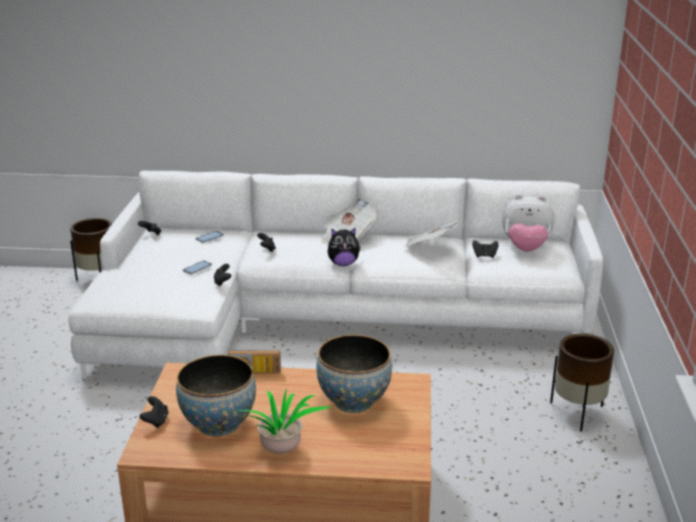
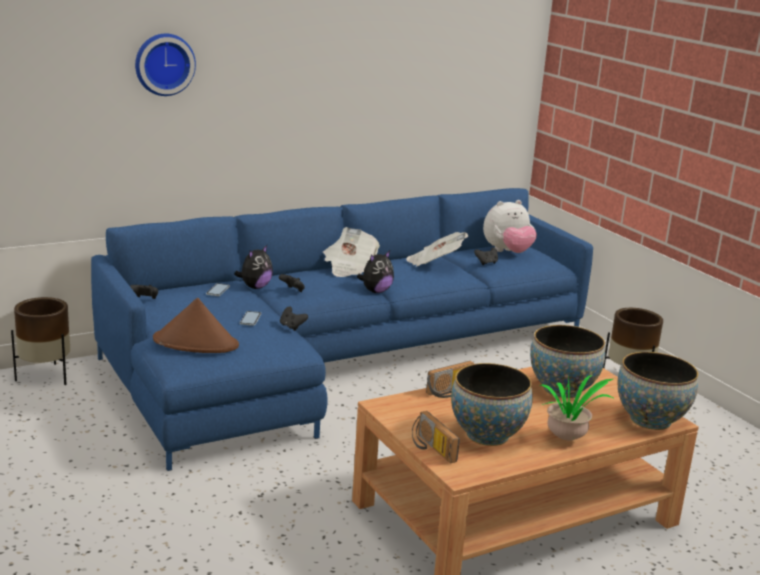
camera: 35 degrees left, 5 degrees down
white sofa [68,170,603,379] -> blue sofa [91,188,593,471]
black game controller [139,396,169,428] -> radio [412,411,460,463]
none -> wall clock [135,34,196,96]
none -> brown hat [153,298,239,353]
none -> plush toy [234,245,273,289]
none -> bowl [618,352,698,430]

